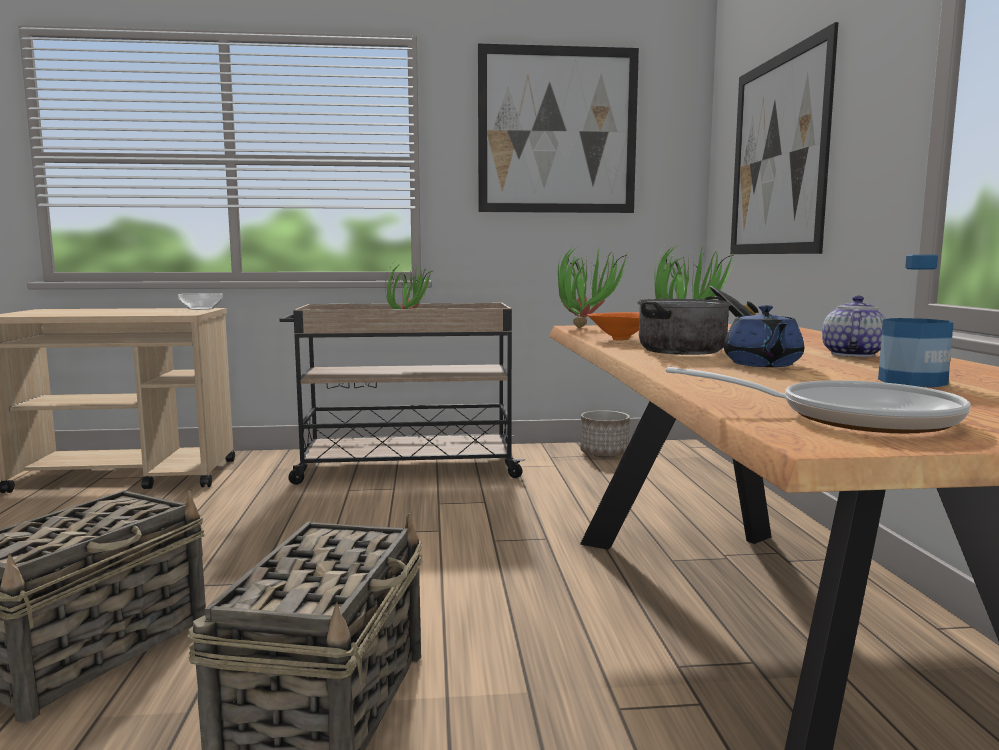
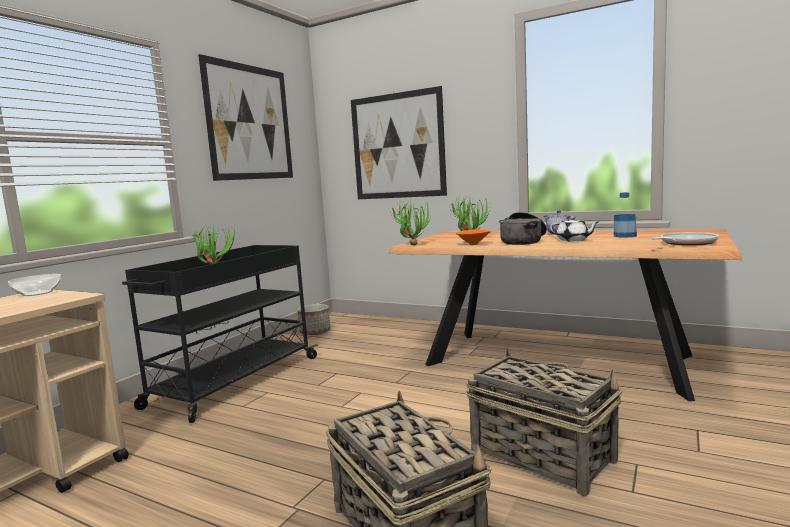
camera: 55 degrees left, 0 degrees up
beige cart [280,303,525,485] -> black cart [122,245,318,423]
blue teapot [724,305,804,367] -> white teapot [550,216,598,241]

